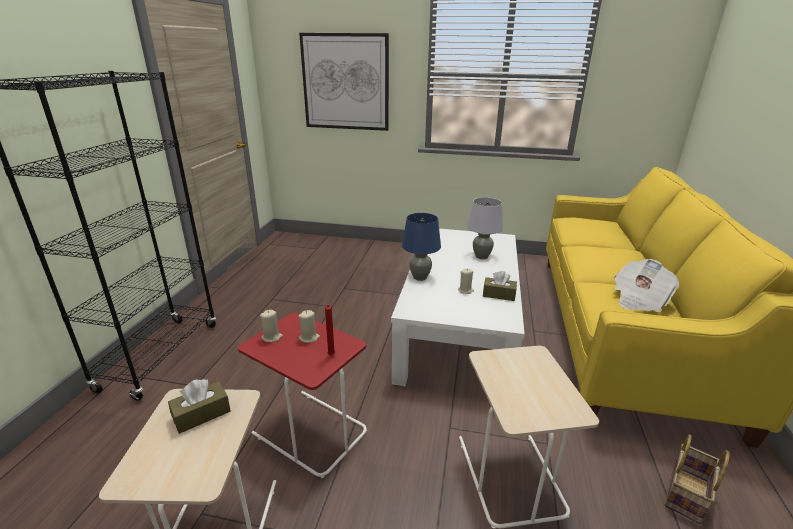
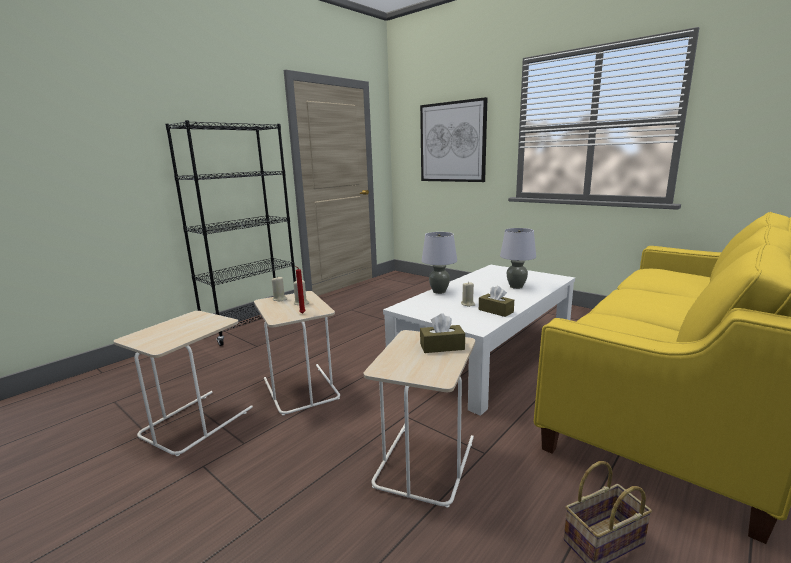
camera: 30 degrees right, 10 degrees down
brown tissue box [168,379,231,434] -> brown tissue box moved to [420,313,465,353]
red side table [238,313,367,478] -> beige side table [254,291,340,415]
blue table lamp [402,213,441,281] -> grey table lamp [422,232,457,294]
newspaper [614,259,679,312] -> none

